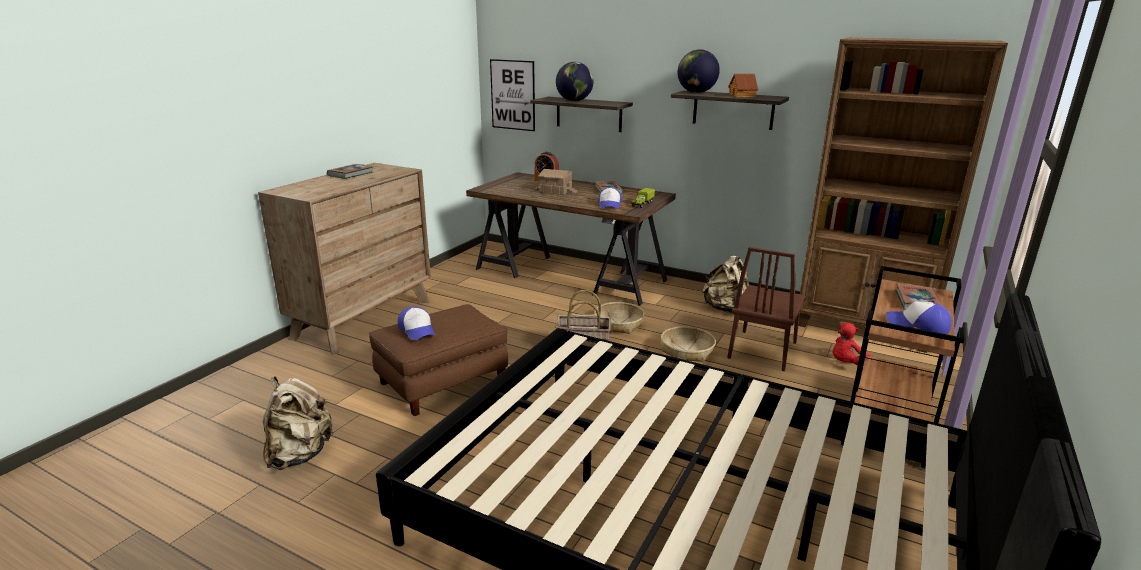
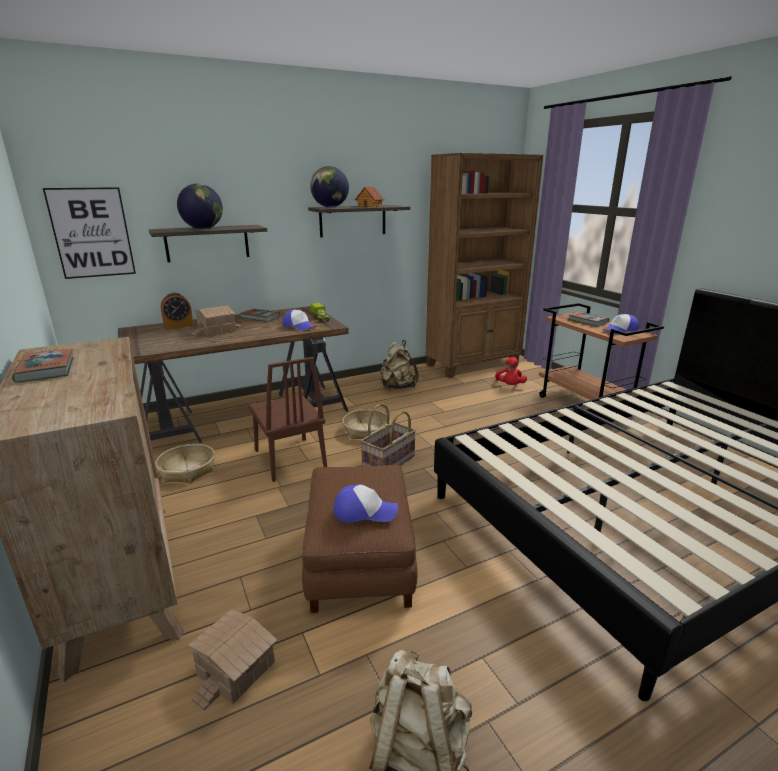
camera: 55 degrees left, 0 degrees up
basket [661,326,716,362] -> basket moved to [155,444,215,483]
brown chair [727,247,805,371] -> brown chair moved to [248,357,327,482]
none -> toy house [188,609,277,710]

